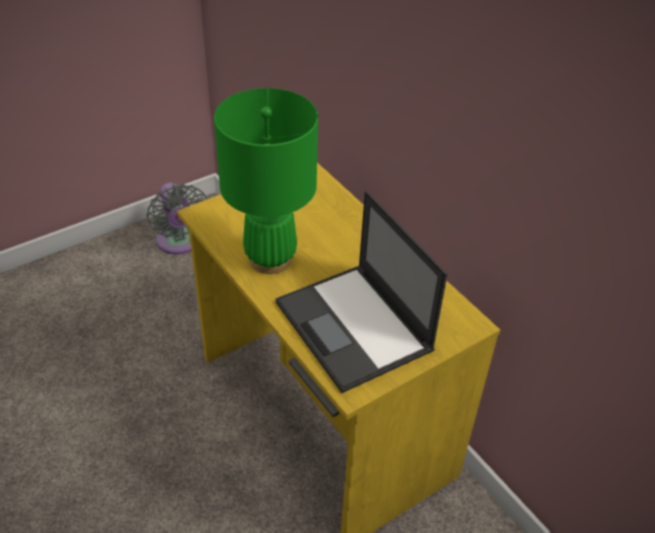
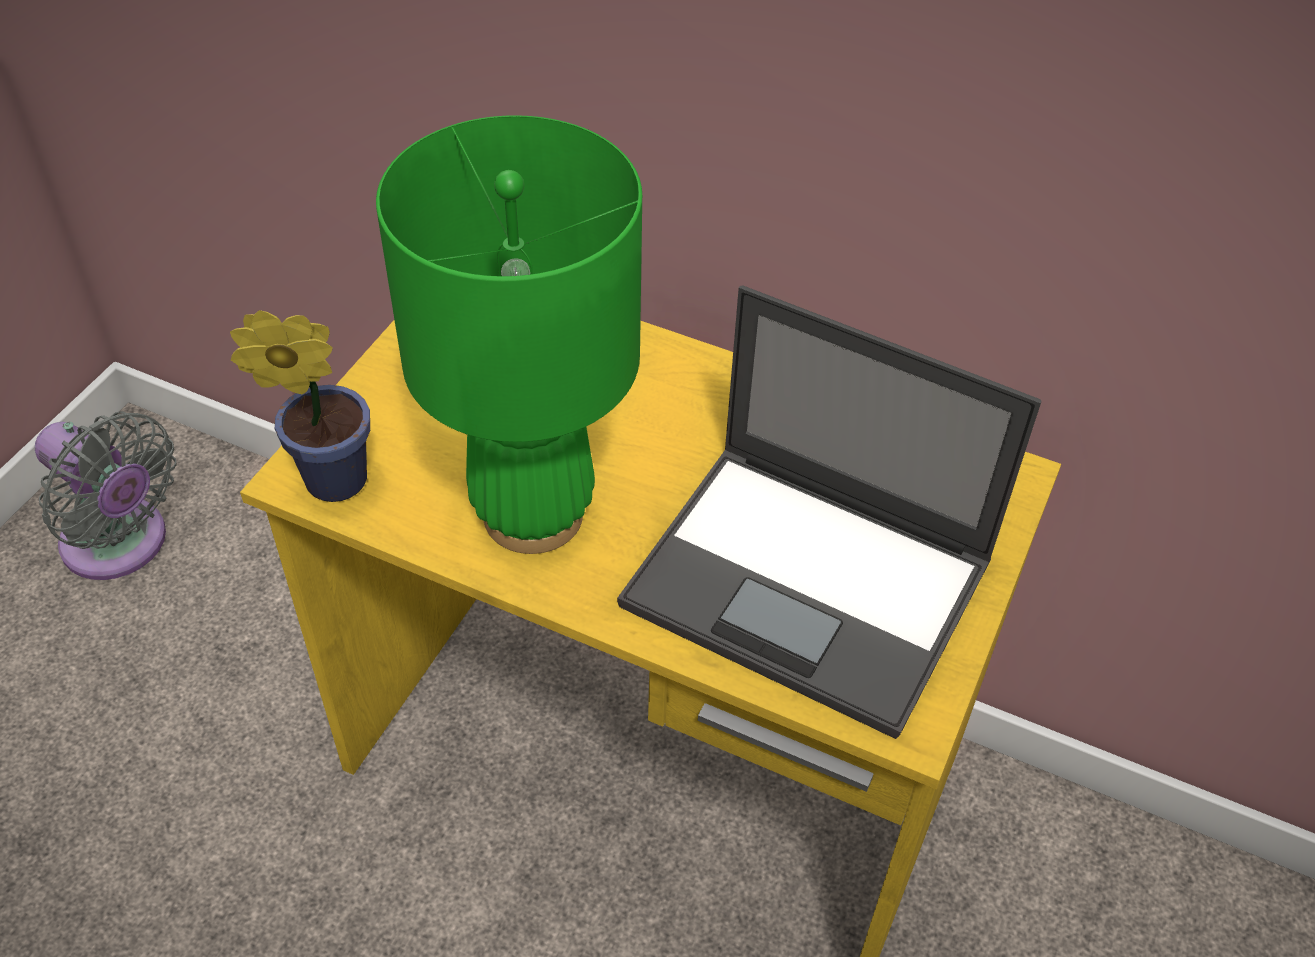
camera: 30 degrees left, 5 degrees up
none -> potted plant [230,310,370,502]

